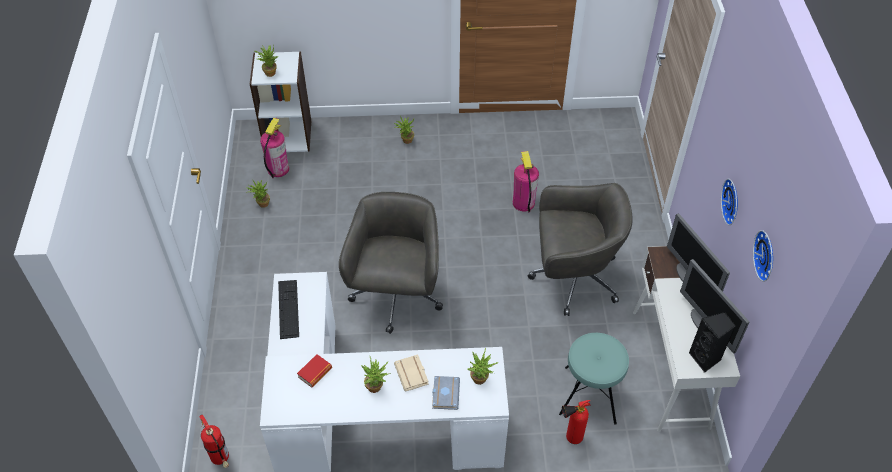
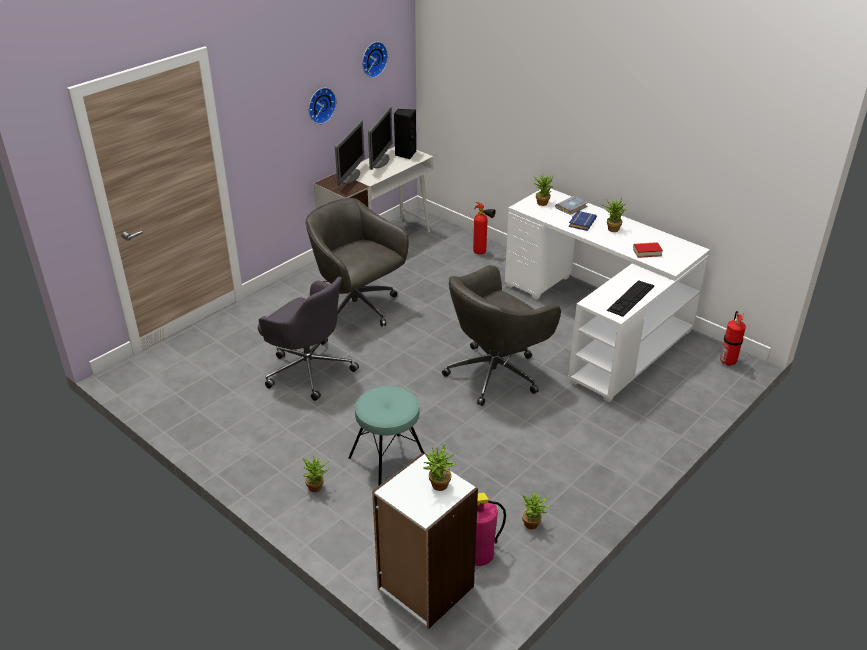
camera: 135 degrees left, 15 degrees down
beige book [394,355,429,392] -> blue book [569,211,597,231]
fire extinguisher [513,151,539,213] -> grey office chair [258,277,359,401]
turquoise stool [559,333,629,425] -> turquoise stool moved to [348,386,424,486]

